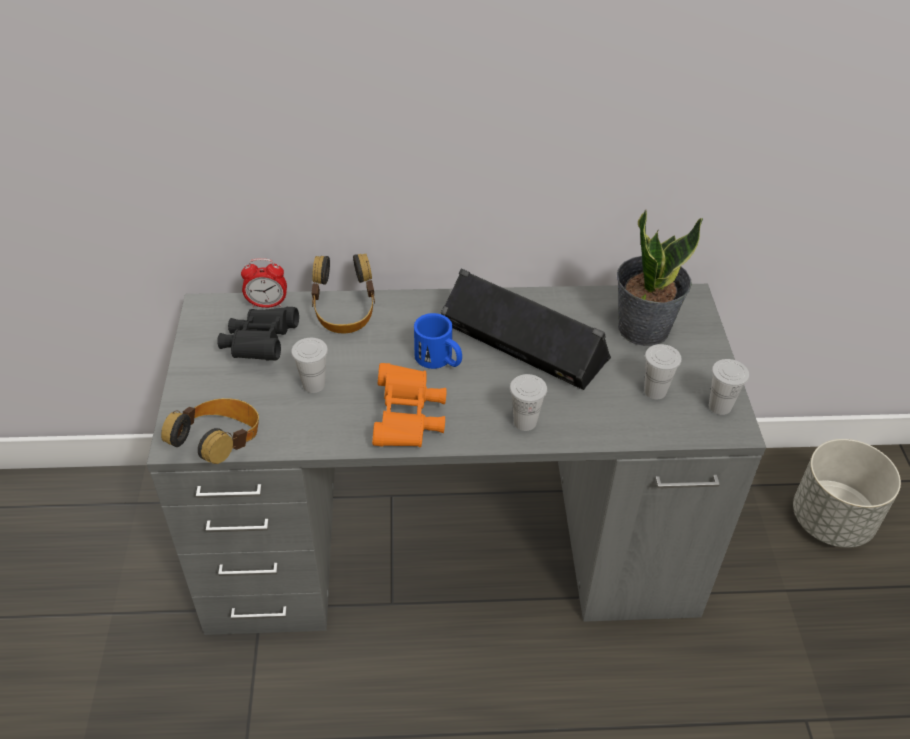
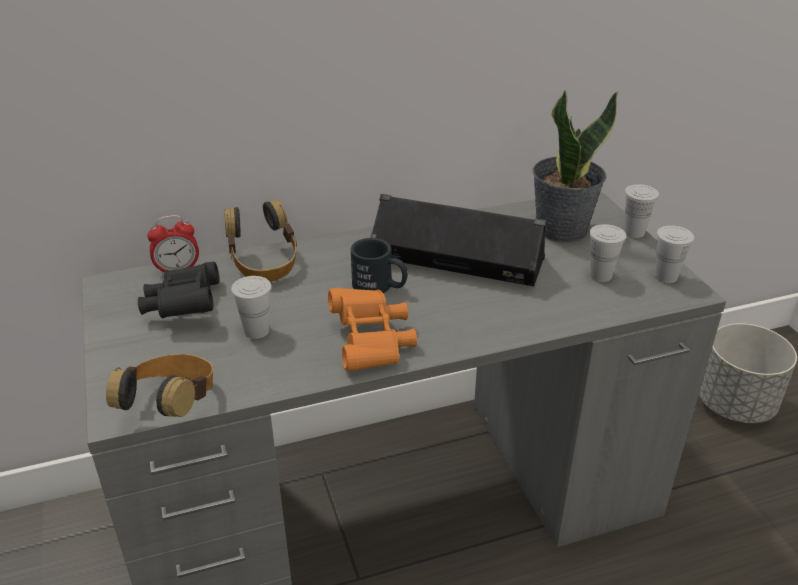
camera: 15 degrees left, 10 degrees down
blue mug [414,313,462,369] -> black mug [351,238,407,293]
white cup [510,374,547,431] -> white cup moved to [624,184,659,238]

